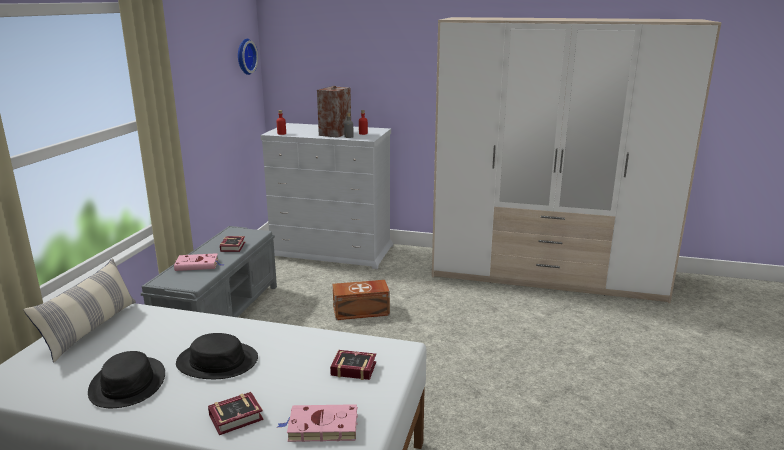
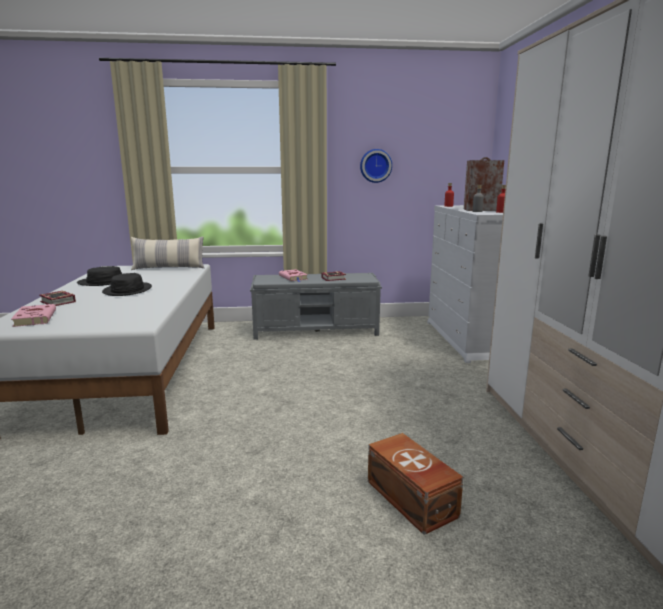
camera: 70 degrees right, 5 degrees down
wall clock [238,39,258,75] -> wall clock moved to [360,149,392,183]
book [330,350,376,380] -> none
brown storage box [333,280,390,320] -> brown storage box moved to [368,433,463,535]

